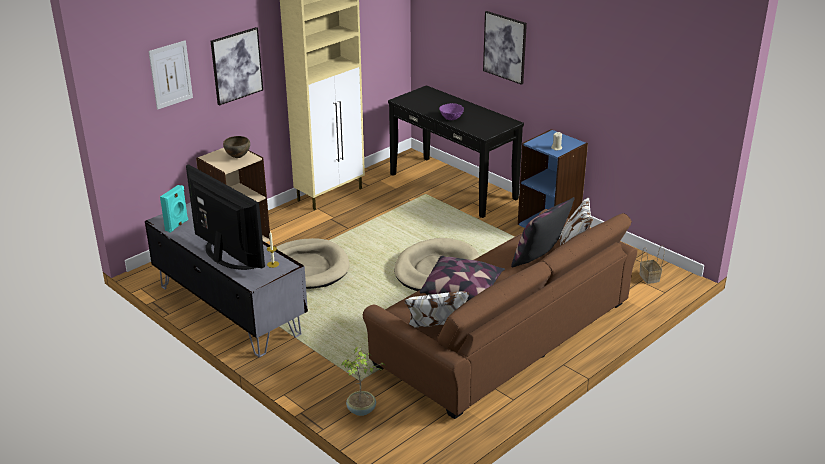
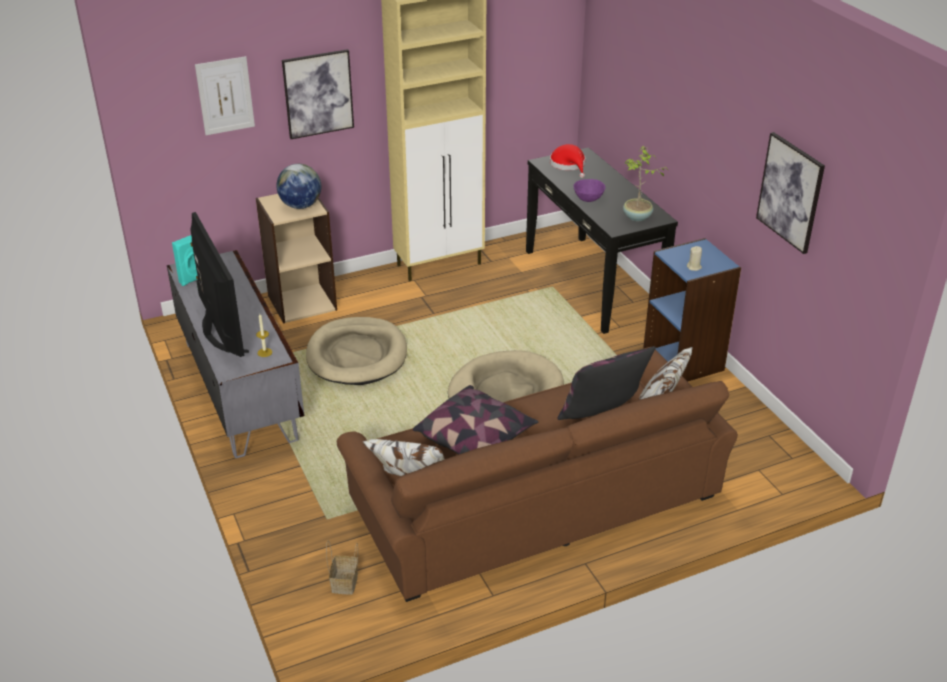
camera: 20 degrees right, 5 degrees up
brown bowl [223,136,250,158] -> globe [276,164,321,209]
potted plant [342,346,386,416] -> potted plant moved to [623,146,669,221]
picture [483,11,527,85] -> picture moved to [756,132,825,254]
basket [639,245,664,284] -> basket moved to [326,541,358,594]
none -> red hat [550,144,585,178]

